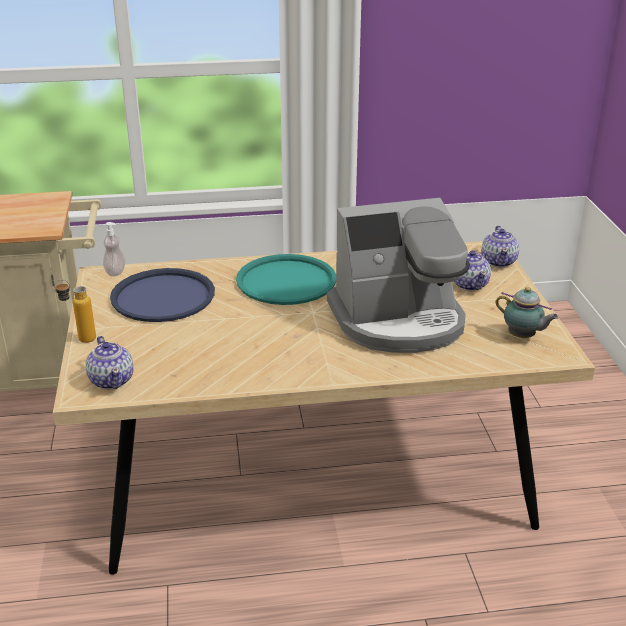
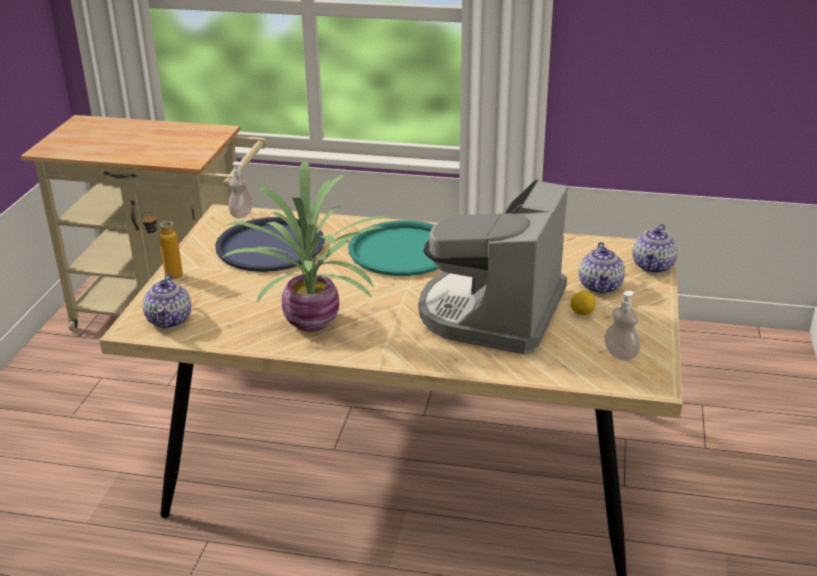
camera: 20 degrees right, 0 degrees up
coffee machine [327,198,470,353] -> coffee machine turned 105 degrees clockwise [418,179,568,354]
teapot [496,287,559,338] -> soap dispenser [604,291,640,361]
none -> potted plant [221,161,389,332]
none -> lemon [570,291,596,315]

